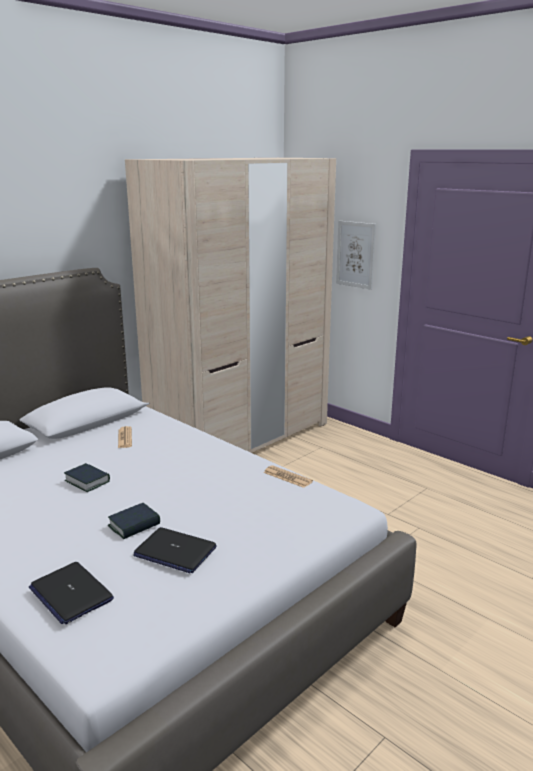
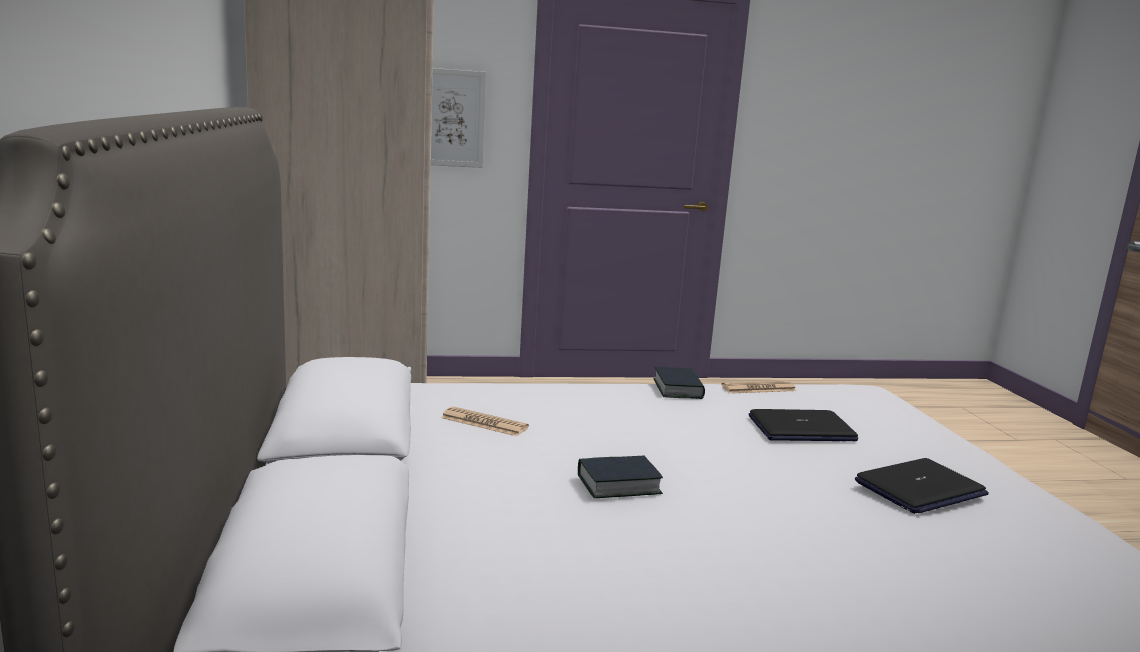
camera: 55 degrees left, 5 degrees down
laptop [29,562,114,624] -> laptop moved to [749,409,858,441]
book [108,503,160,539] -> book moved to [654,367,705,399]

